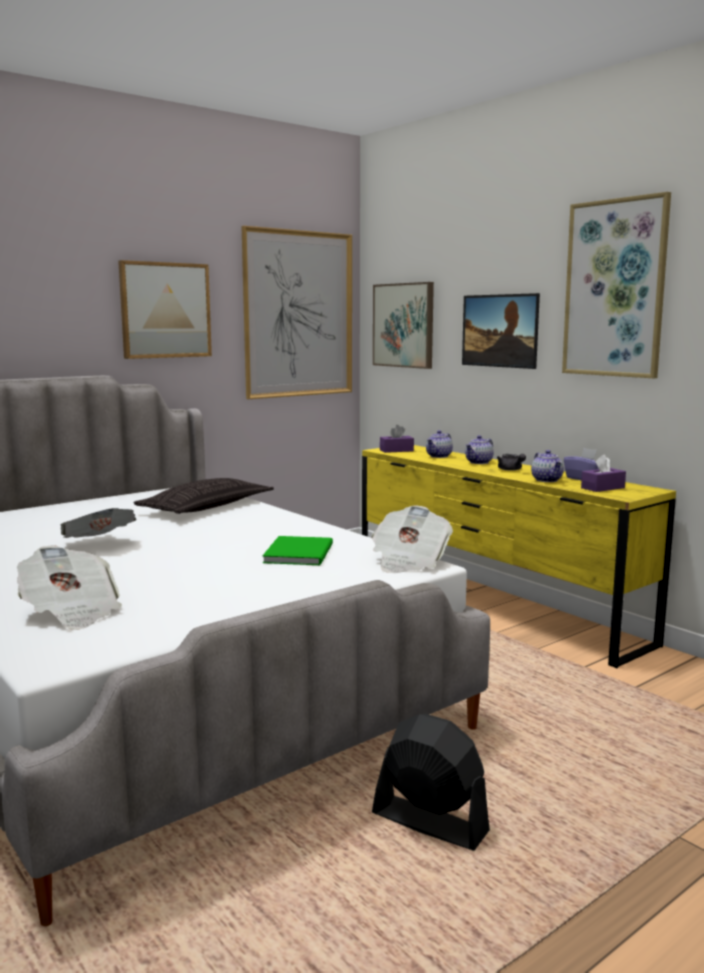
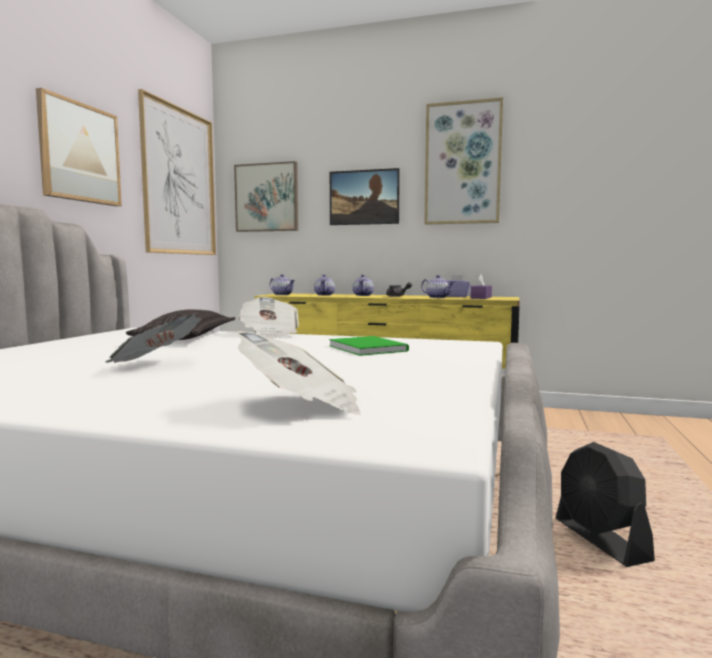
camera: 35 degrees left, 5 degrees down
newspaper [372,505,453,573] -> newspaper moved to [238,297,299,339]
black fan [372,714,490,851] -> black fan turned 105 degrees counterclockwise [556,442,655,567]
purple tissue box [380,425,414,453] -> teapot [270,274,295,295]

